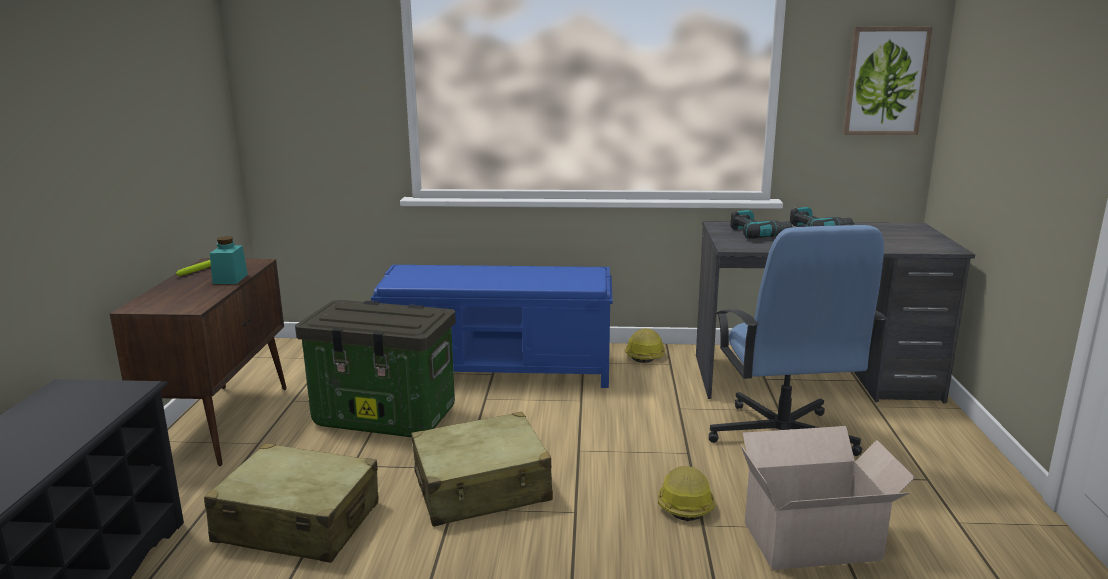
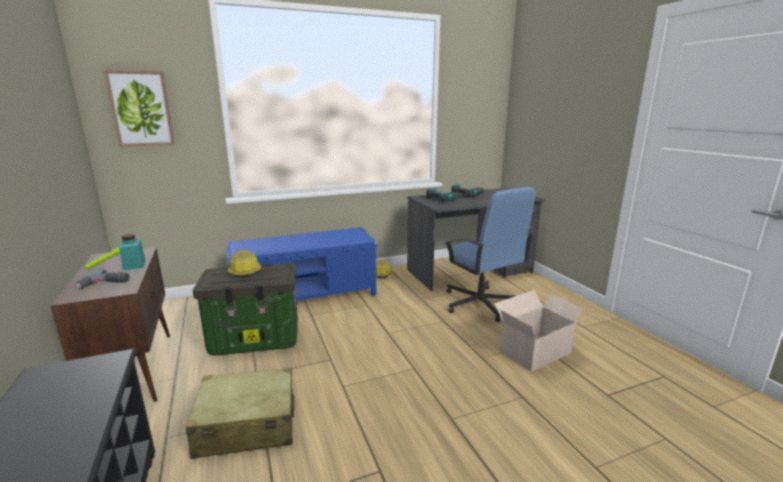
camera: 25 degrees left, 0 degrees up
beige suitcase [411,412,553,527] -> none
hard hat [658,466,716,521] -> hard hat moved to [228,250,261,278]
picture [843,27,933,135] -> picture moved to [104,70,175,146]
none -> power drill [75,269,130,289]

